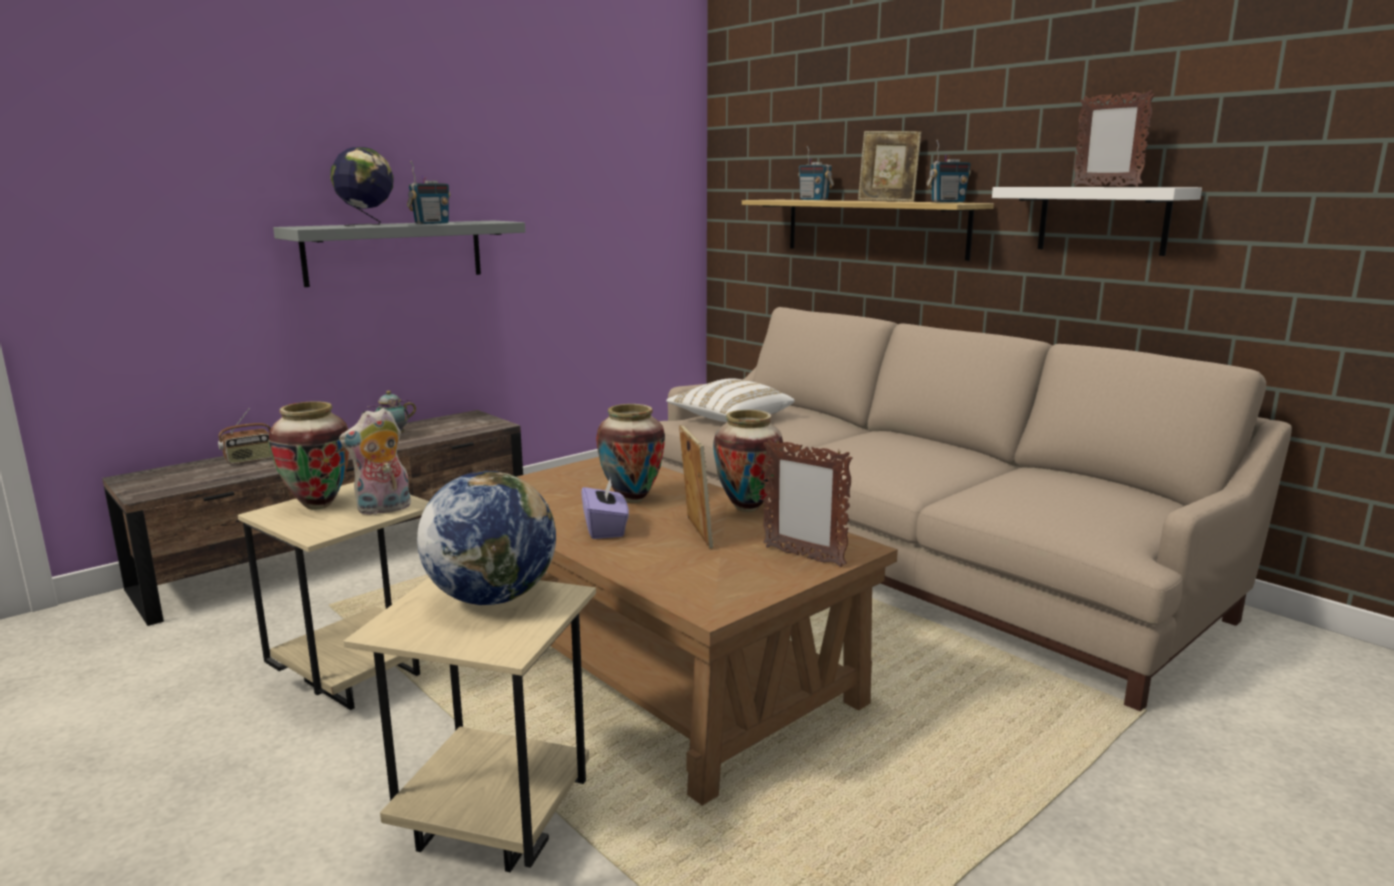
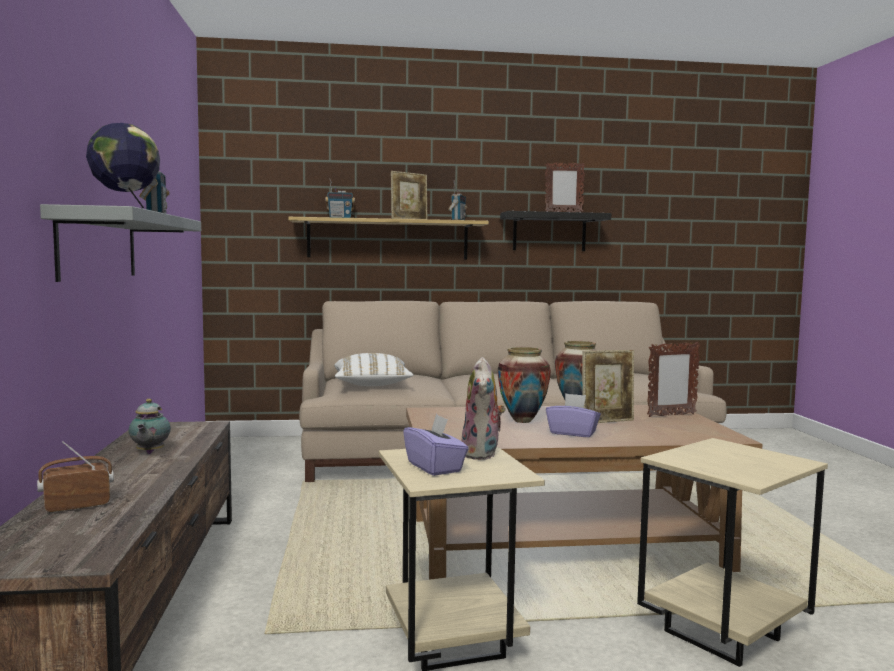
camera: 55 degrees left, 10 degrees down
radio [218,408,272,464] -> radio turned 120 degrees counterclockwise [37,441,114,513]
vase [268,401,349,510] -> purple tissue box [403,414,469,476]
globe [417,471,556,605] -> none
picture frame [679,425,714,549] -> picture frame turned 135 degrees clockwise [582,350,634,423]
white shelf [992,187,1202,256] -> black shelf [500,211,611,251]

